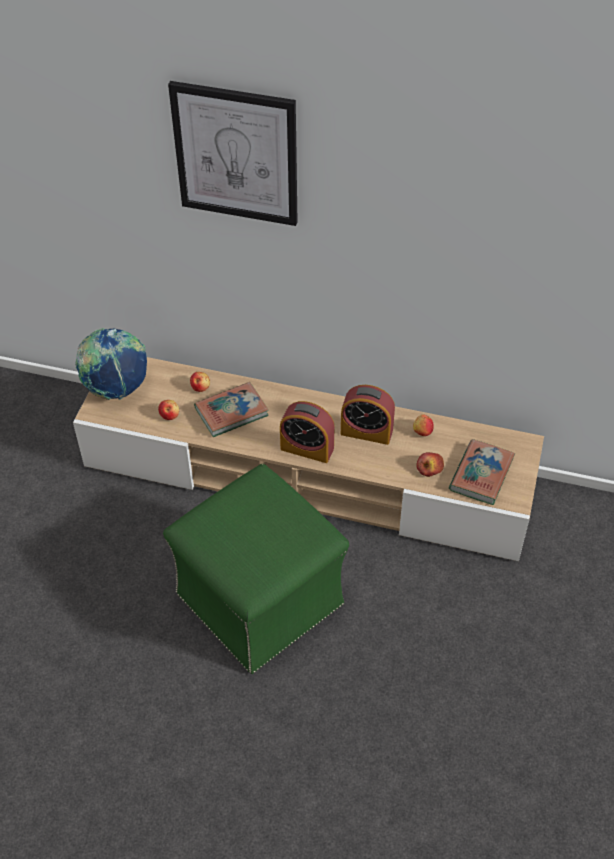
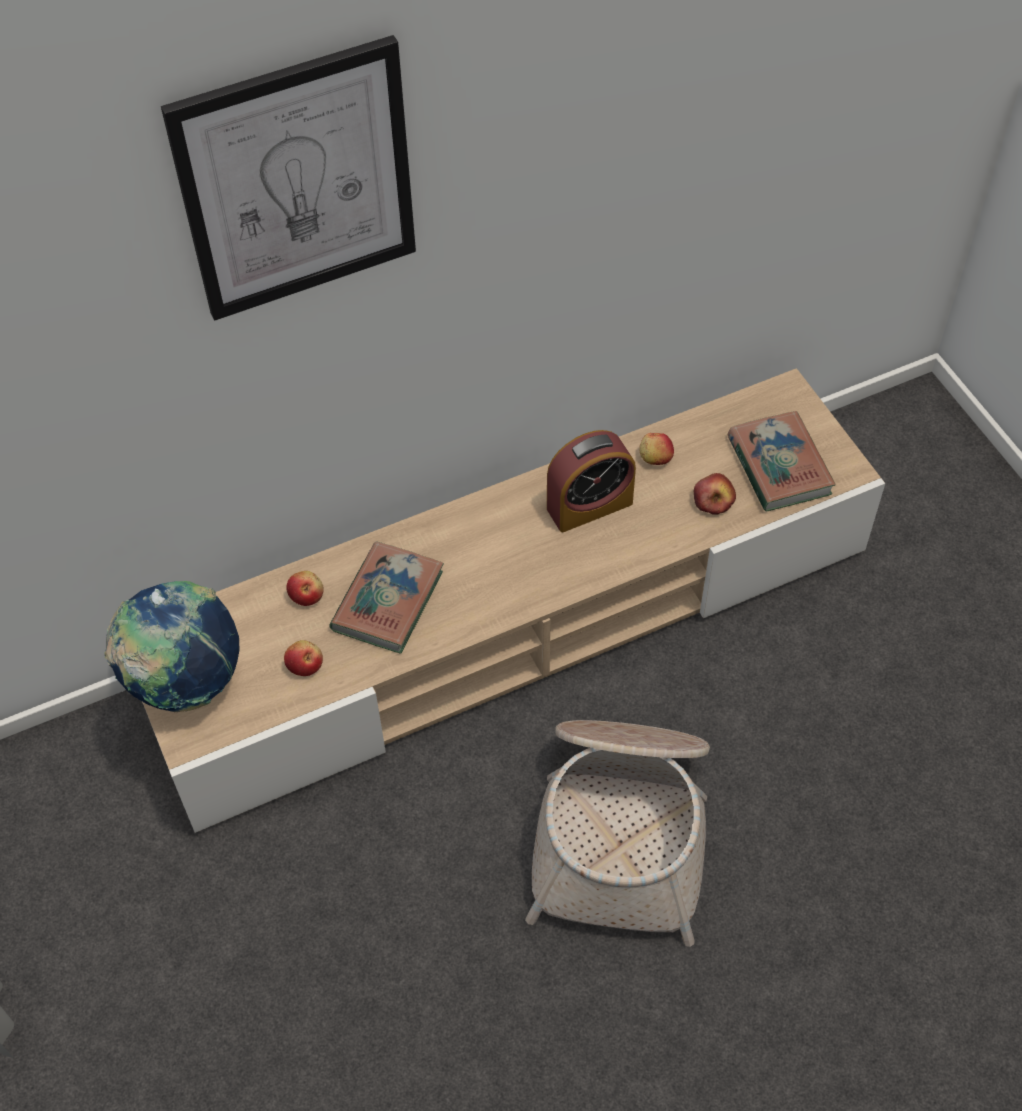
camera: 40 degrees left, 5 degrees up
green ottoman [163,464,349,674] -> basket [525,720,710,947]
alarm clock [280,401,335,463] -> none

